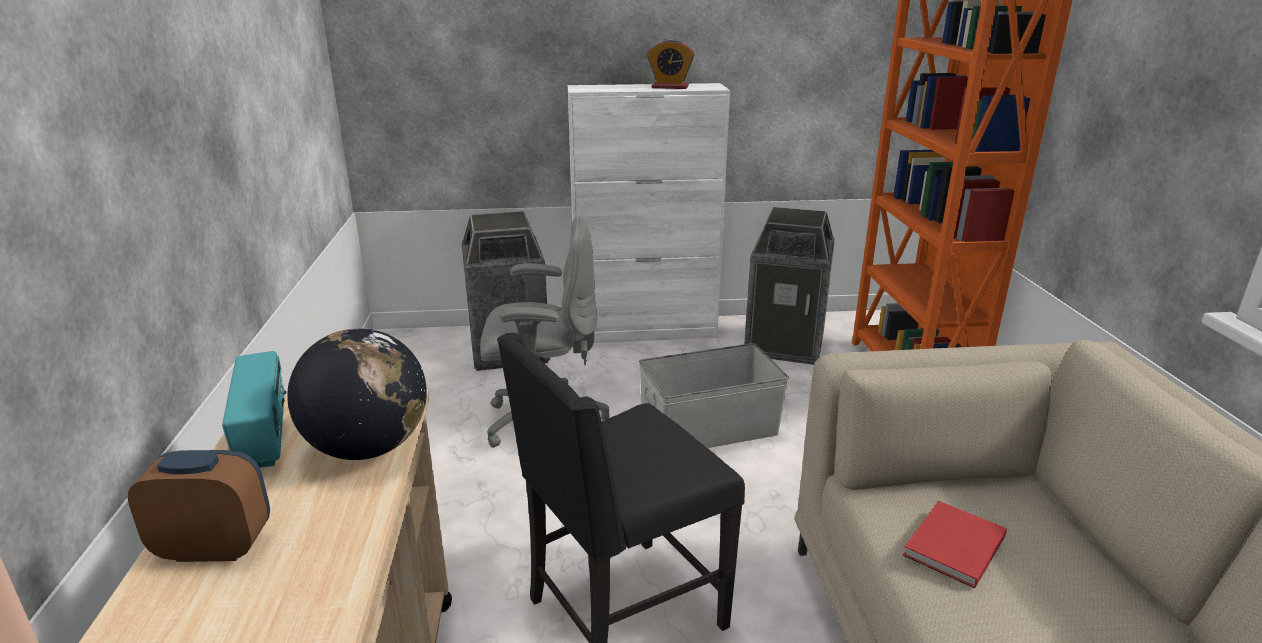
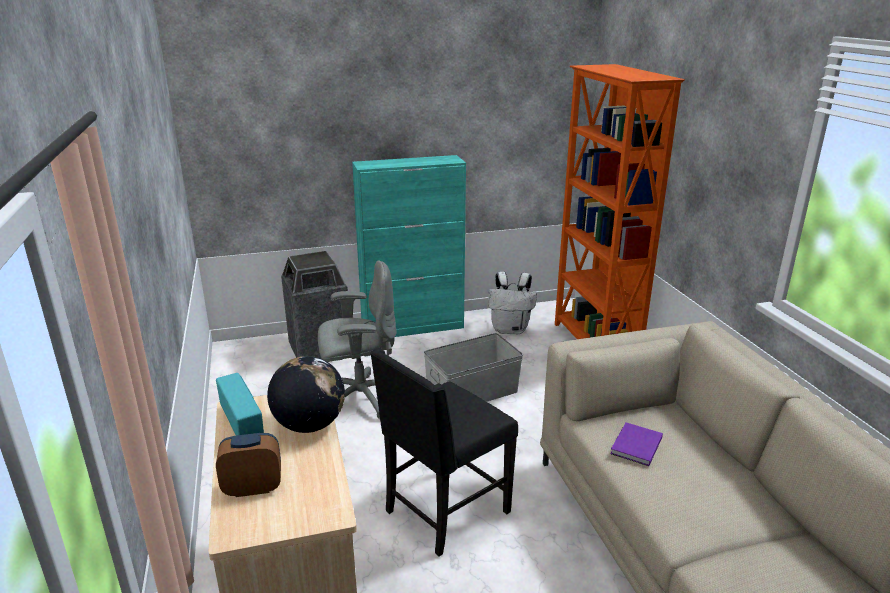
camera: 10 degrees left, 0 degrees up
white cabinet [568,83,730,343] -> turquoise cabinet [352,155,466,337]
alarm clock [647,39,695,89] -> none
trash can [744,207,835,365] -> white backpack [488,272,537,334]
red book [903,501,1007,588] -> purple book [610,422,663,466]

